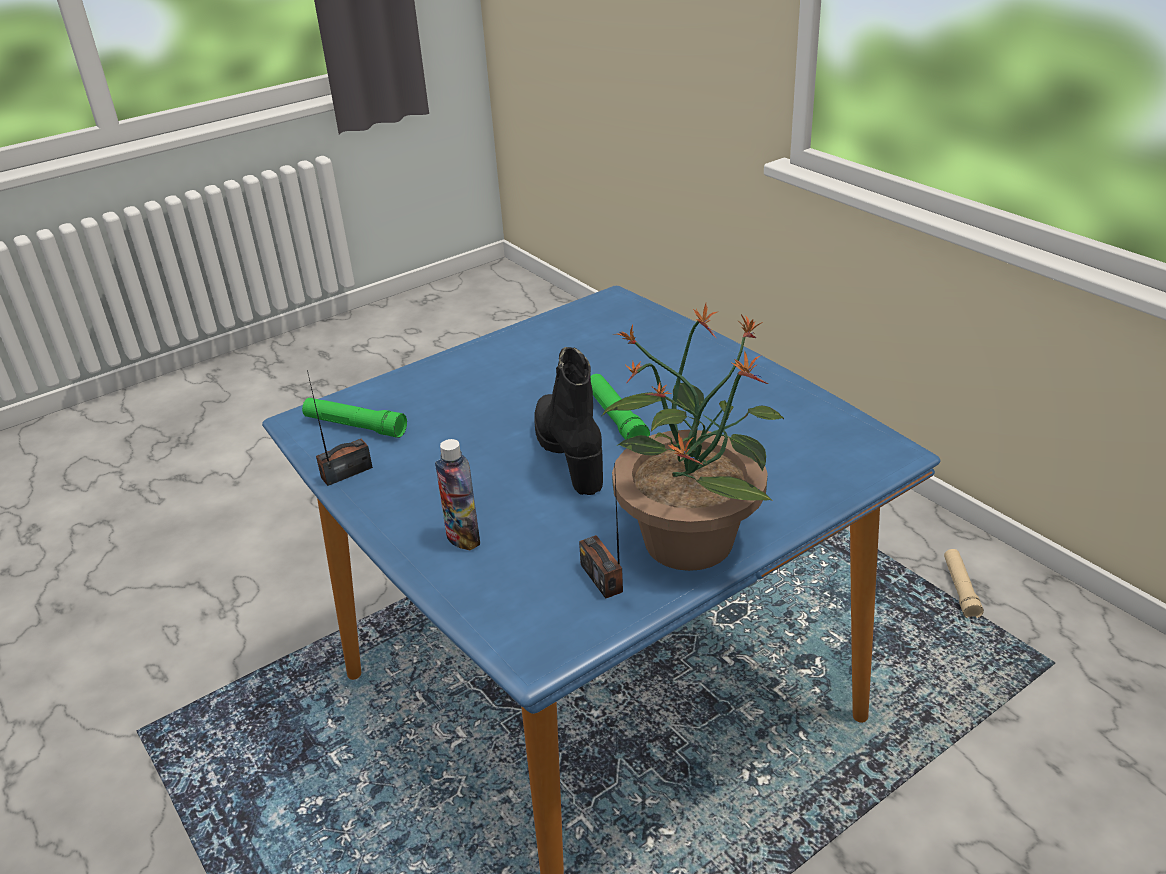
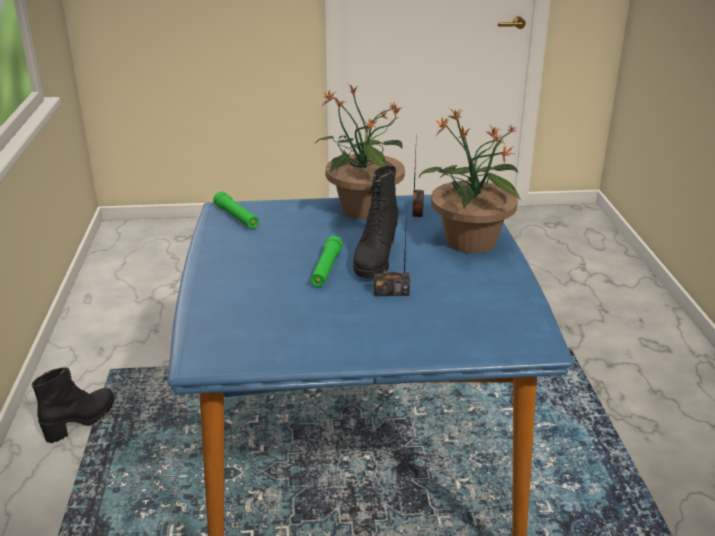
camera: 150 degrees left, 5 degrees down
green flashlight [302,398,407,438] -> green flashlight moved to [213,192,259,229]
radio [307,370,373,486] -> radio moved to [374,206,410,296]
bottle [435,439,480,550] -> potted plant [419,110,521,253]
beige flashlight [944,549,984,618] -> black boot [32,367,115,443]

